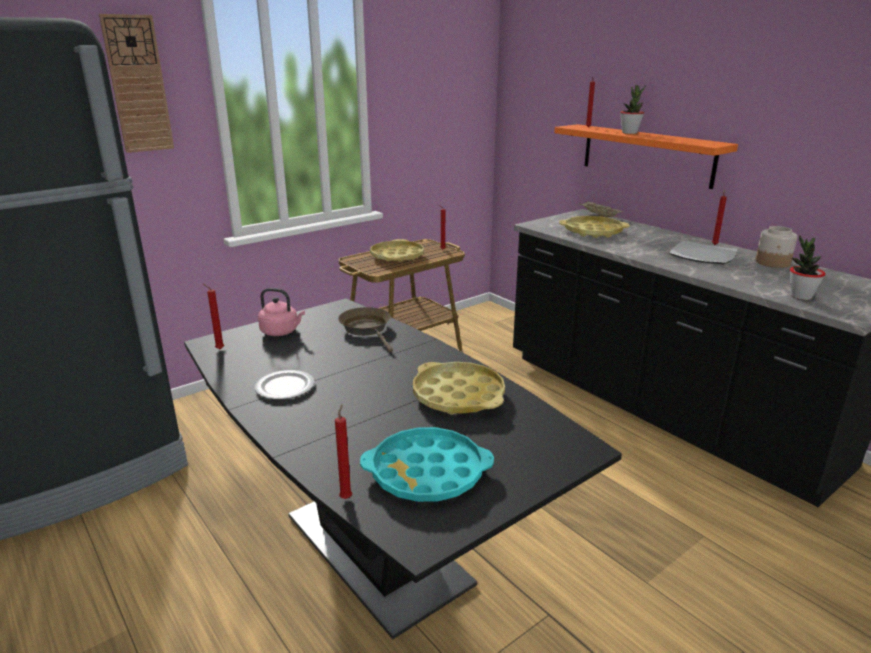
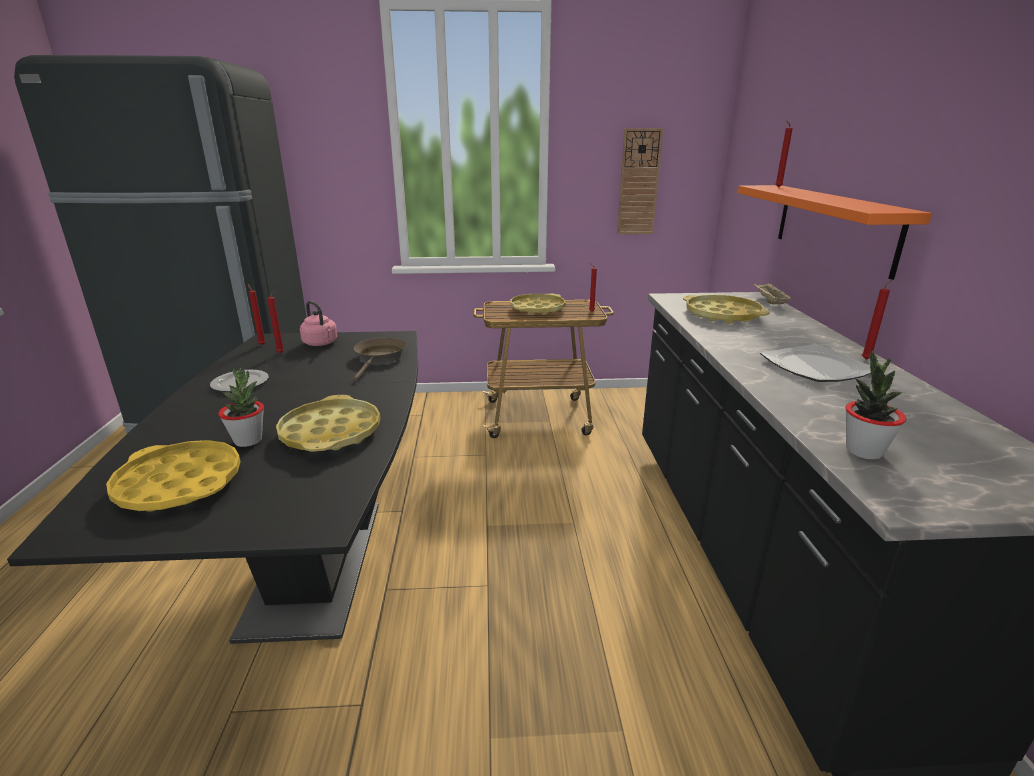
camera: 35 degrees right, 0 degrees up
wall clock [99,14,174,153] -> wall clock moved to [617,128,663,234]
red candle [335,404,352,499] -> red candle moved to [267,290,284,353]
turquoise tray [360,427,494,502] -> yellow tray [106,440,241,512]
potted plant [620,85,646,134] -> potted plant moved to [219,368,264,447]
jar [755,226,798,268] -> none

